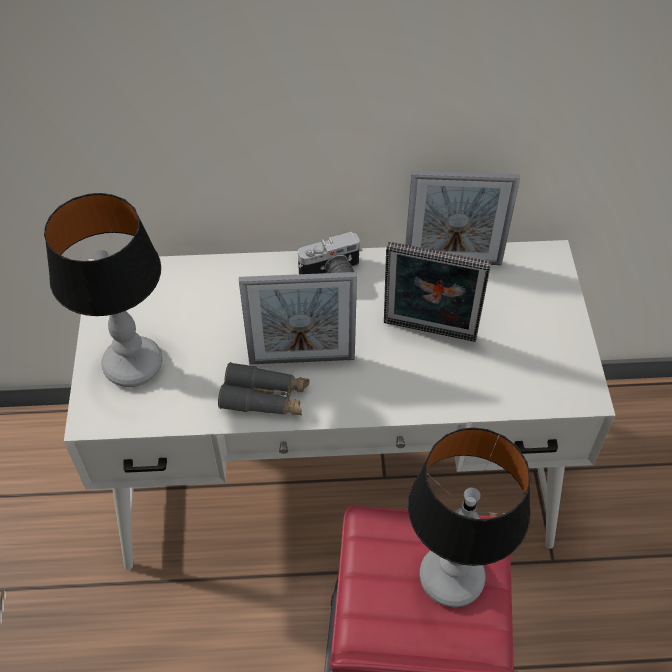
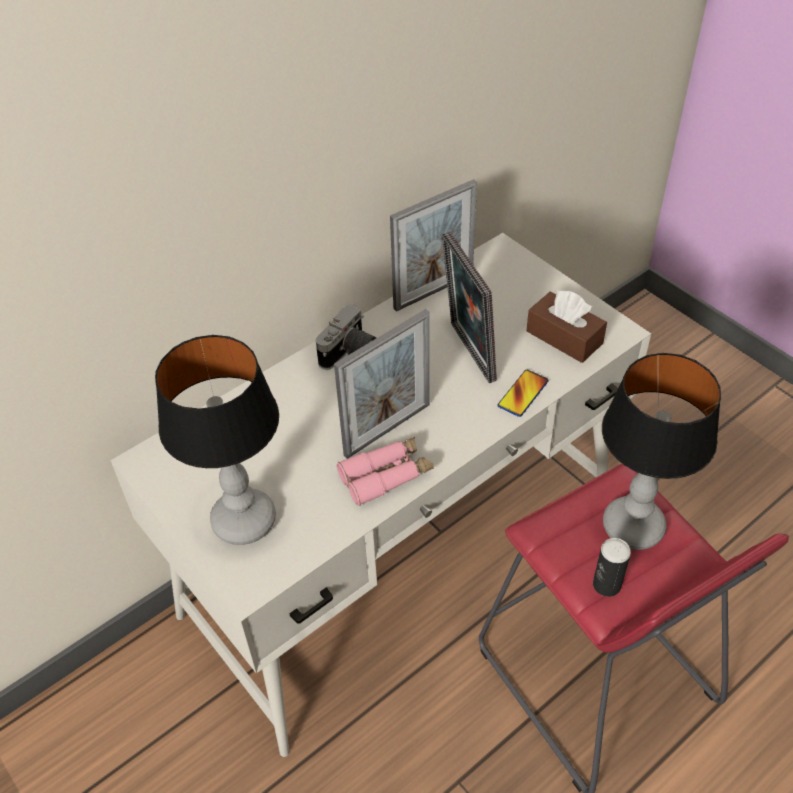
camera: 35 degrees left, 5 degrees down
grey binoculars [218,362,309,415] -> pink binoculars [337,437,434,506]
picture frame [384,242,491,342] -> picture frame turned 90 degrees clockwise [442,232,497,383]
none -> phone [498,370,549,417]
none -> brown tissue box [526,291,607,363]
none -> can [593,538,631,597]

